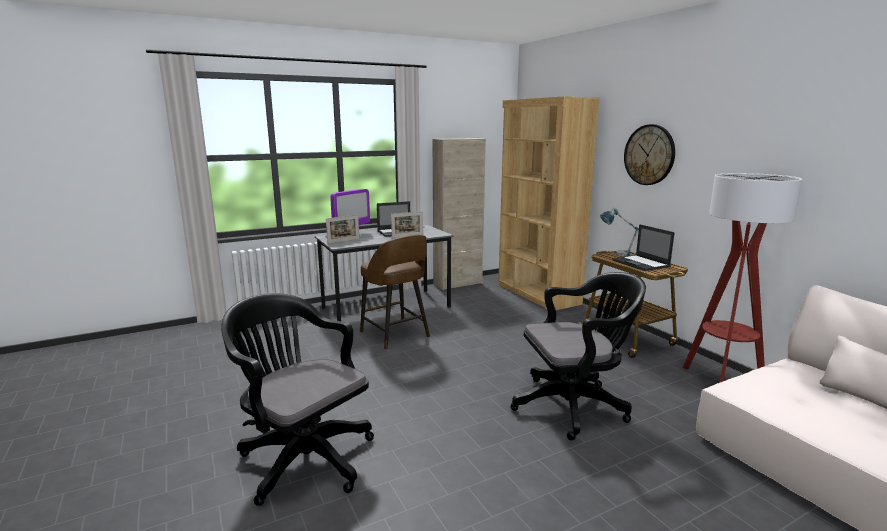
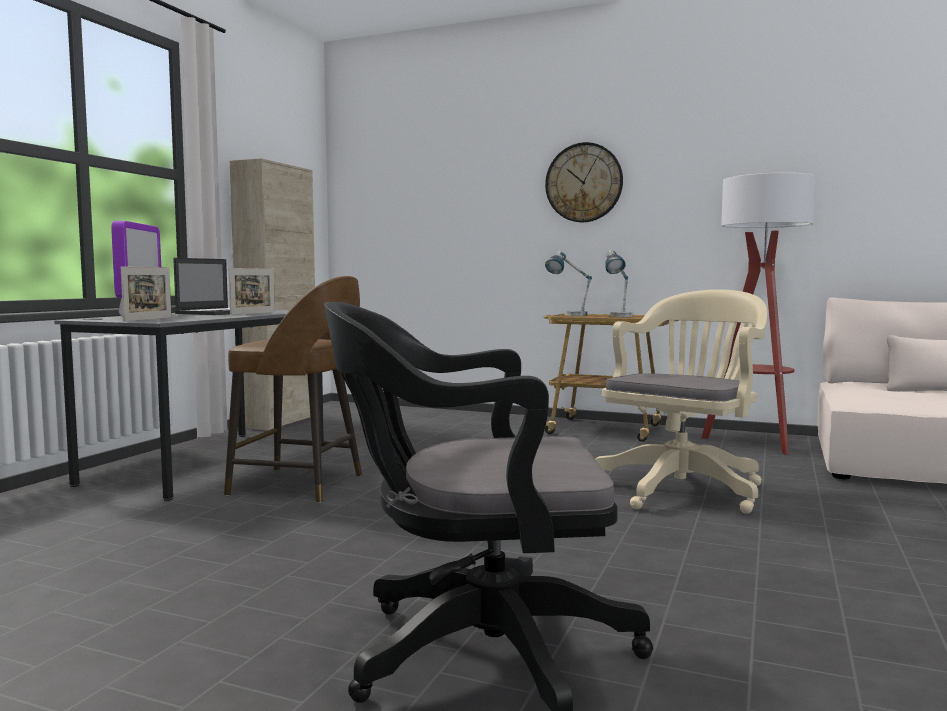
camera: 40 degrees left, 10 degrees down
brown bookcase [498,96,600,310] -> none
black office chair [511,272,646,441] -> beige office chair [595,289,767,514]
laptop [612,224,675,271] -> table lamp [605,250,632,317]

